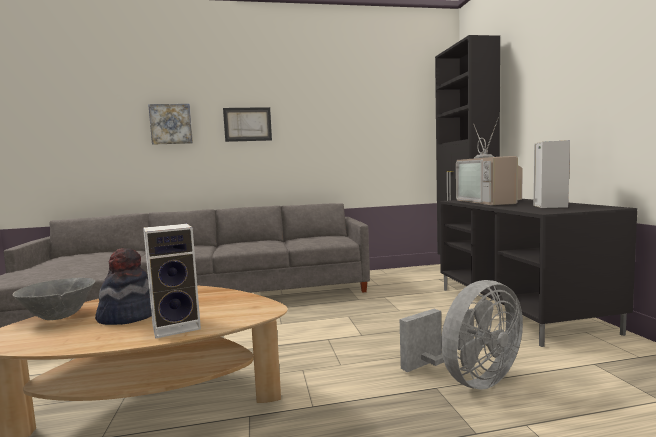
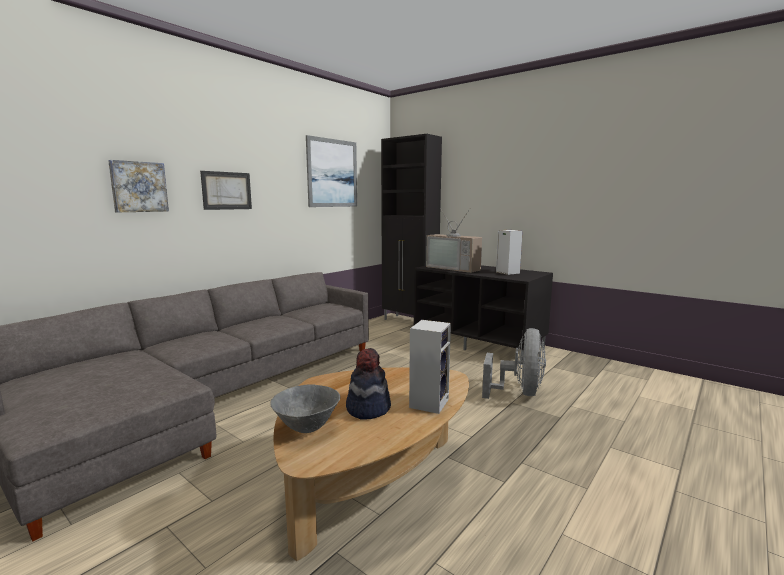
camera: 40 degrees left, 5 degrees up
none -> picture [306,135,357,207]

